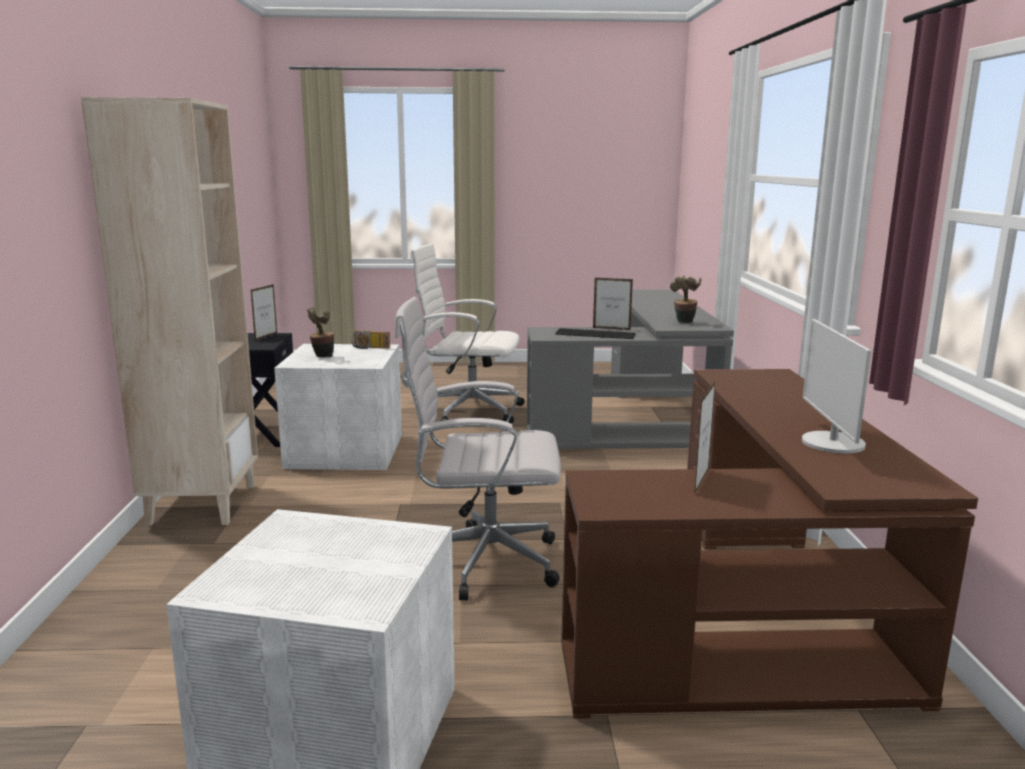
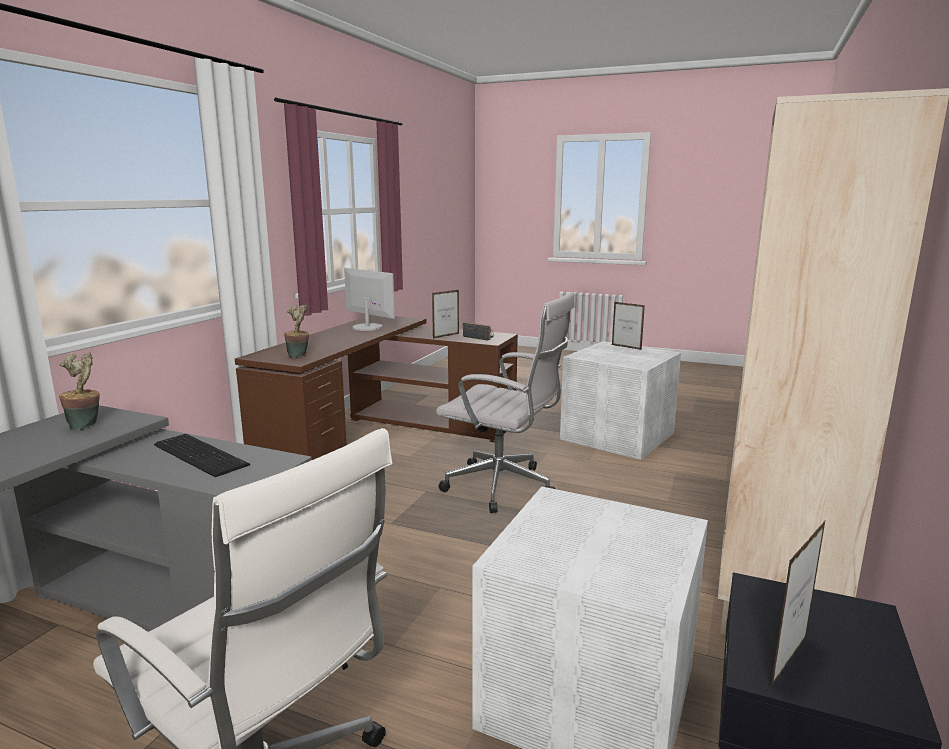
camera: 155 degrees left, 0 degrees up
potted plant [307,307,334,358] -> potted plant moved to [284,304,309,358]
radio [351,330,390,349] -> radio moved to [463,322,494,341]
picture frame [593,278,633,330] -> picture frame moved to [612,302,645,350]
monitor [802,319,871,454] -> monitor turned 75 degrees counterclockwise [344,268,395,331]

